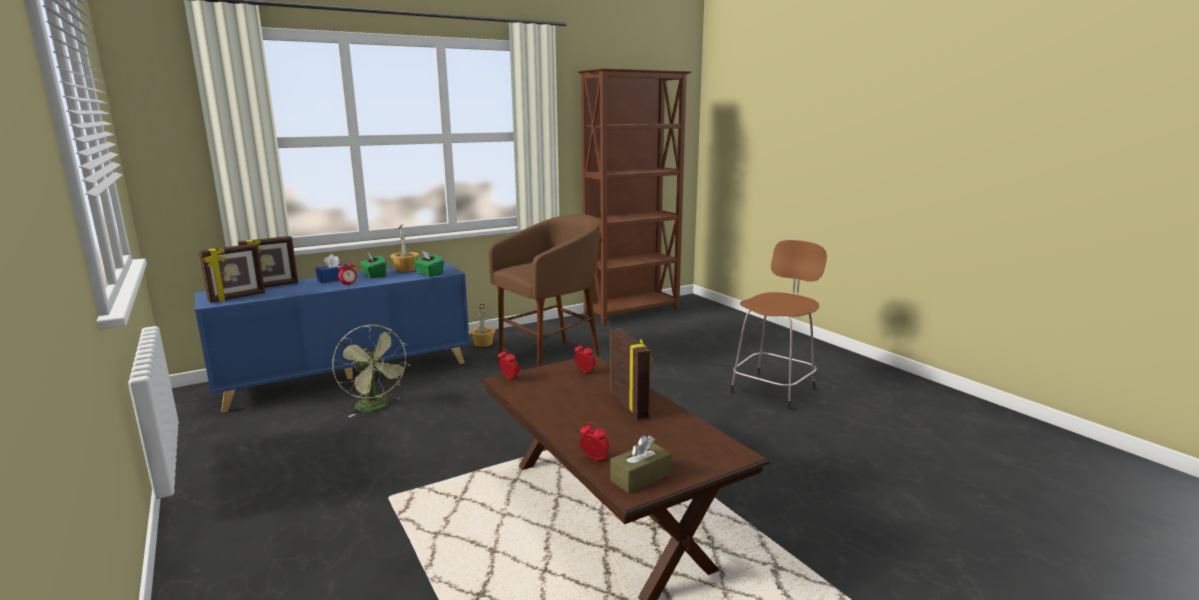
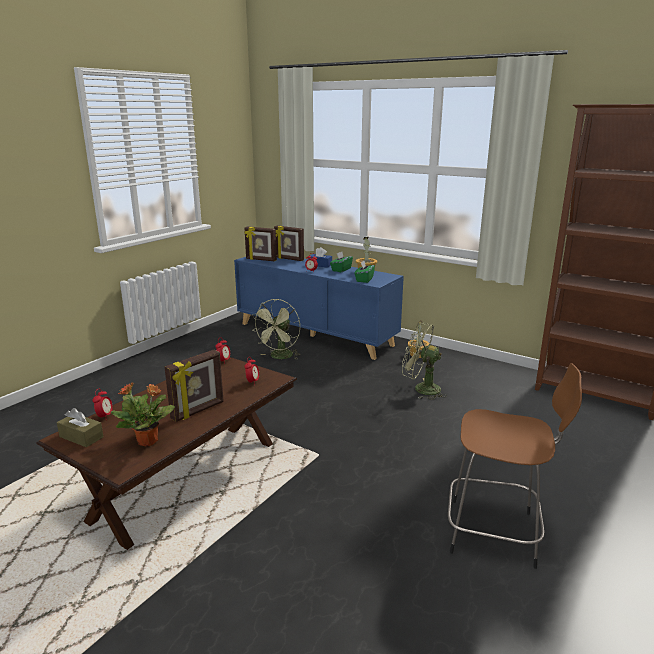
camera: 65 degrees right, 5 degrees up
brown stool [489,214,600,367] -> green fan [402,322,447,400]
none -> potted plant [110,382,175,447]

